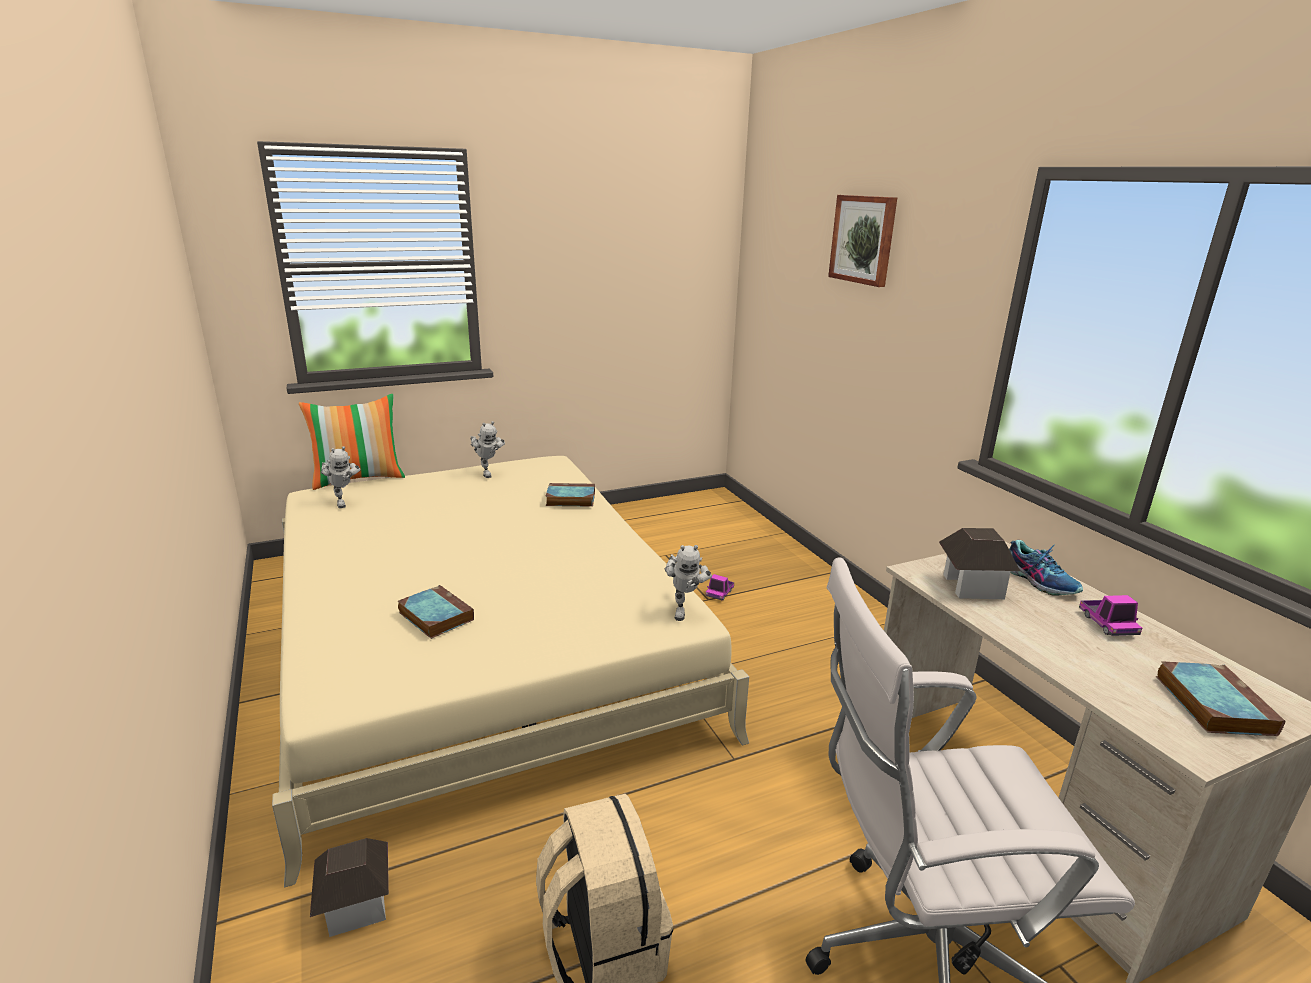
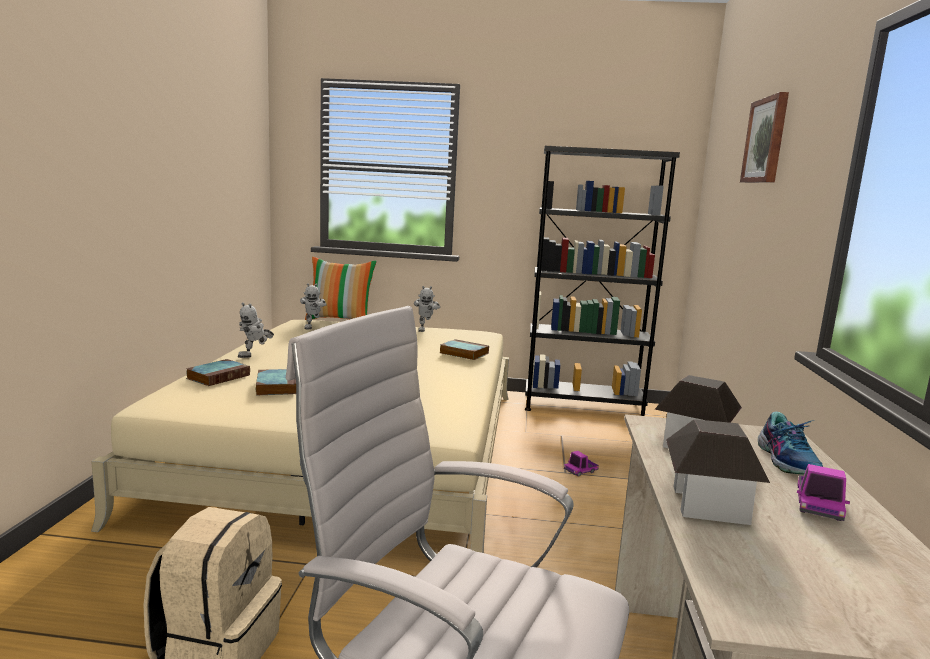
camera: 30 degrees right, 10 degrees down
toy house [310,838,389,937] -> toy house moved to [666,419,770,525]
toy robot [665,545,712,621] -> toy robot moved to [238,302,274,358]
book [1156,661,1285,736] -> book moved to [186,359,250,386]
none -> black bookcase [525,146,680,416]

